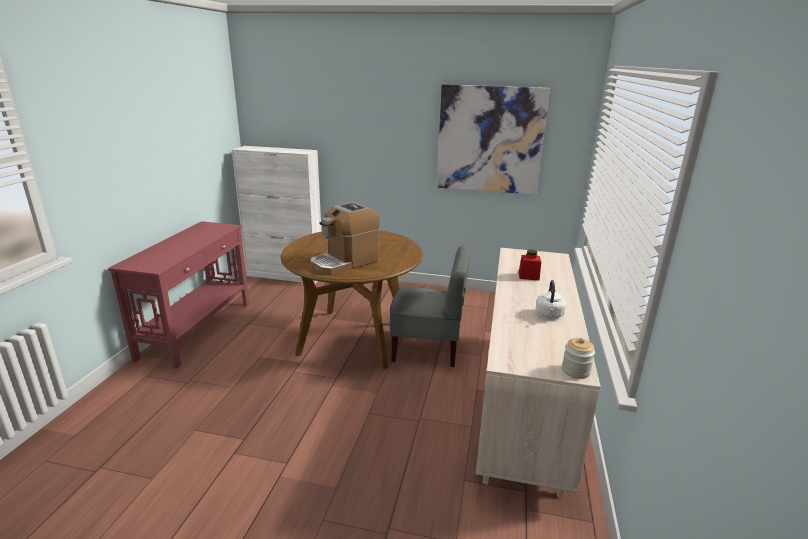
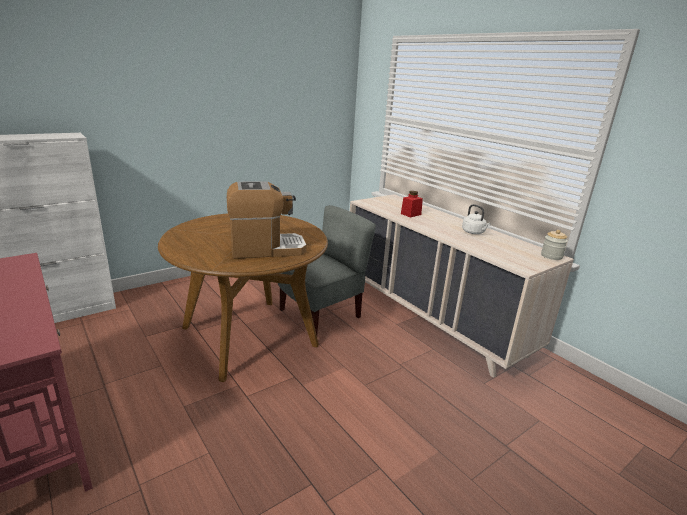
camera: 50 degrees left, 0 degrees up
coffee machine [310,202,380,275] -> coffee machine turned 105 degrees counterclockwise [227,182,307,259]
picture [437,84,550,195] -> none

